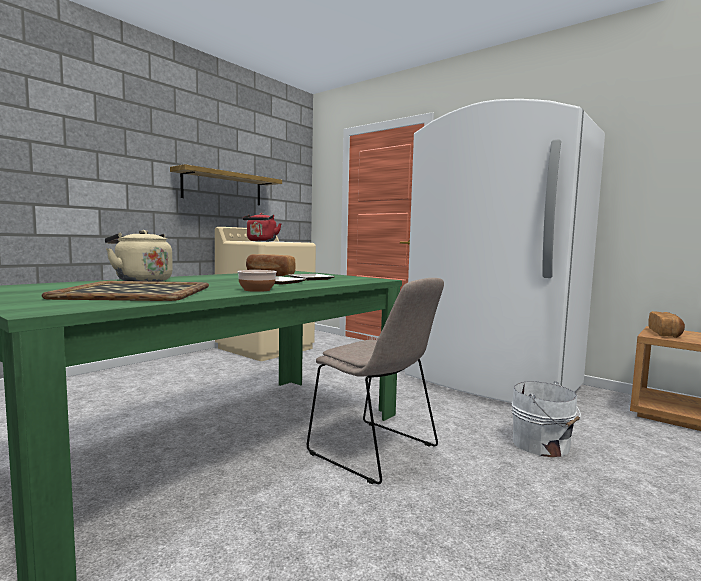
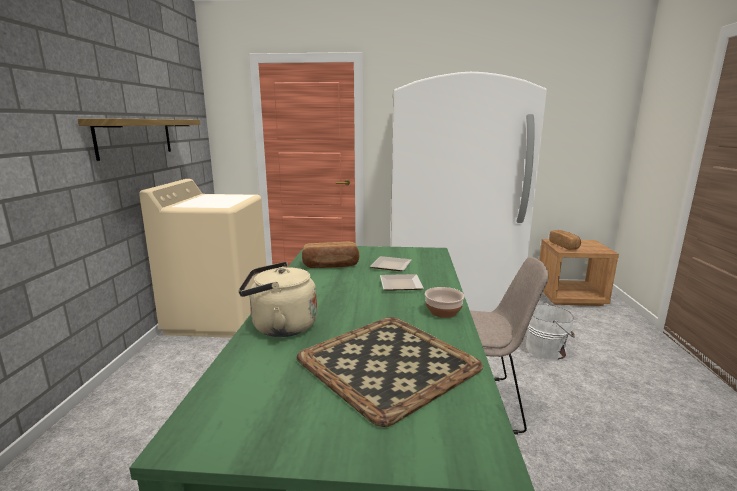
camera: 35 degrees left, 10 degrees up
red kettle [242,213,282,242] -> none

